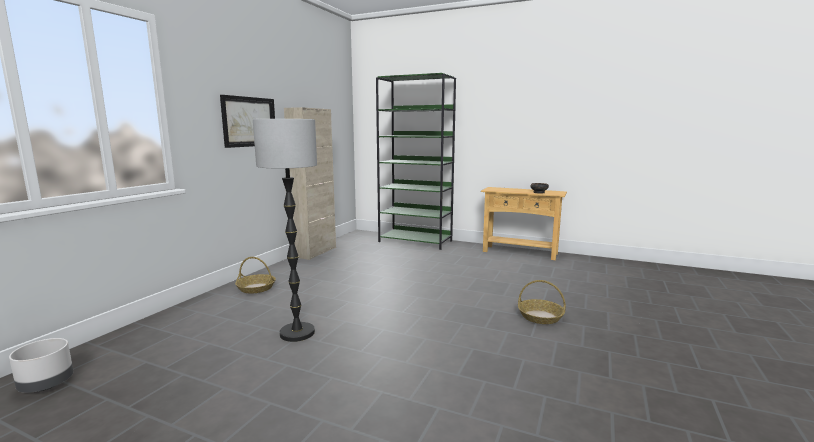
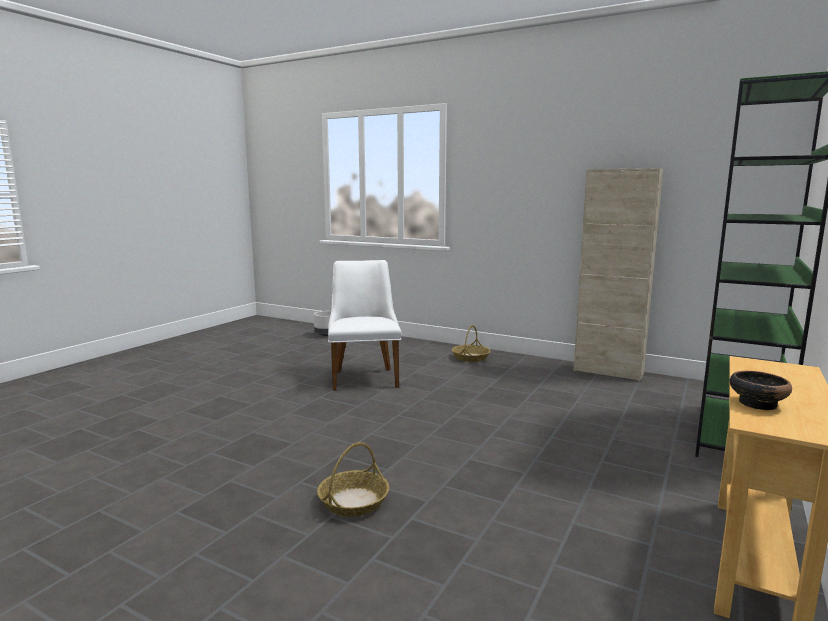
camera: 95 degrees right, 0 degrees up
picture [220,95,275,148] -> none
floor lamp [253,119,317,342] -> white chair [328,260,401,391]

